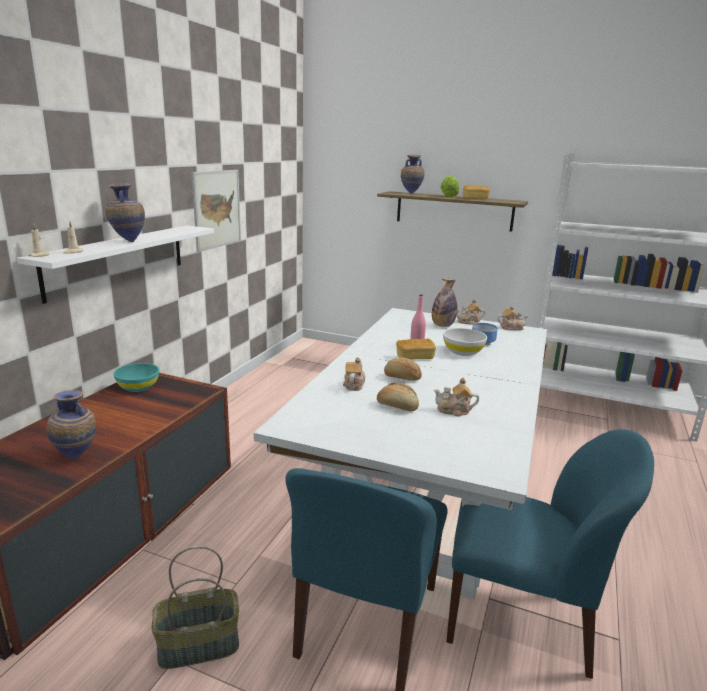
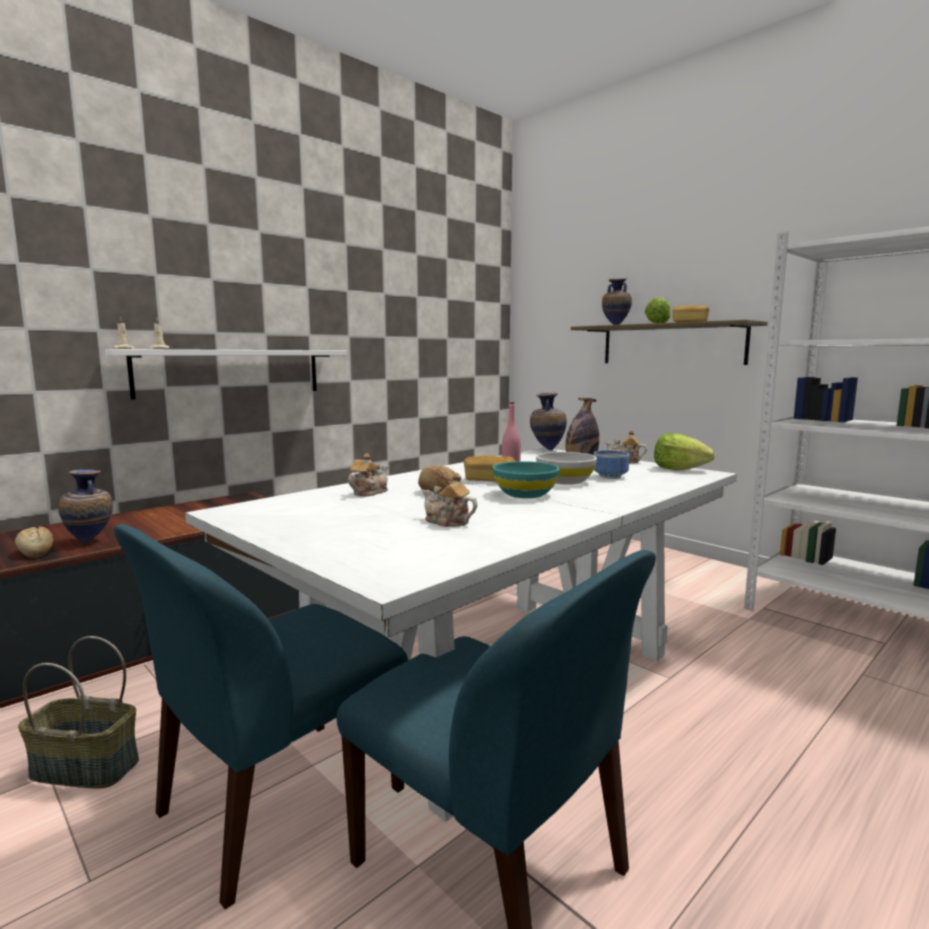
camera: 25 degrees right, 10 degrees down
vase [105,183,145,242] -> vase moved to [530,393,567,451]
turquoise bowl [114,363,159,392] -> turquoise bowl moved to [493,461,560,498]
picture [192,170,241,252] -> none
bread [377,383,419,411] -> bread moved to [15,526,53,558]
teapot [497,306,528,330] -> lettuce [654,433,715,470]

